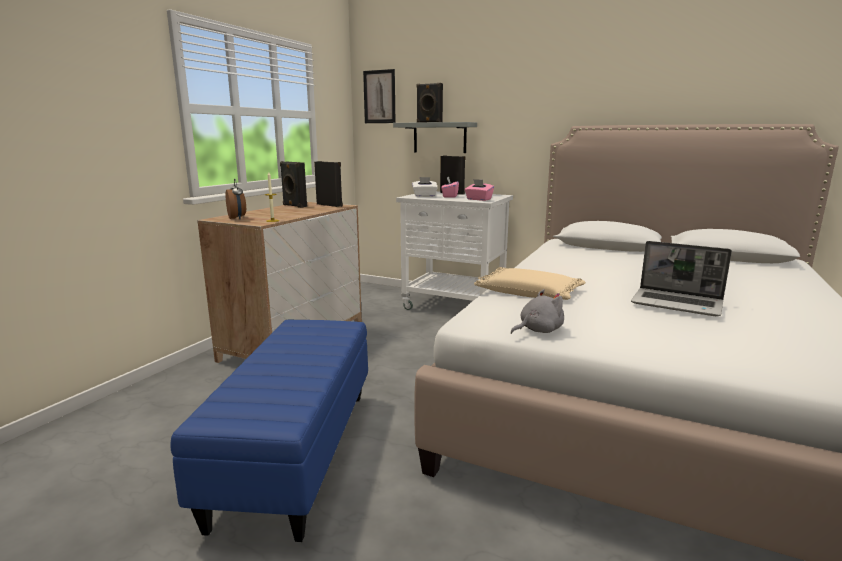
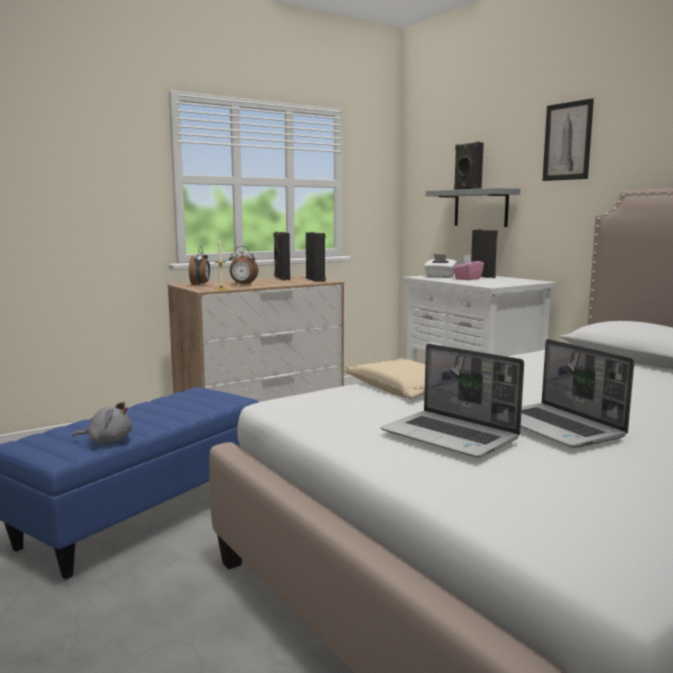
camera: 30 degrees right, 5 degrees down
picture [363,69,395,123] -> picture moved to [542,98,594,181]
pink tissue box [465,179,494,201] -> none
grey plush toy [511,289,564,334] -> grey plush toy moved to [72,401,132,443]
none -> alarm clock [229,246,258,285]
none -> laptop [381,344,524,458]

